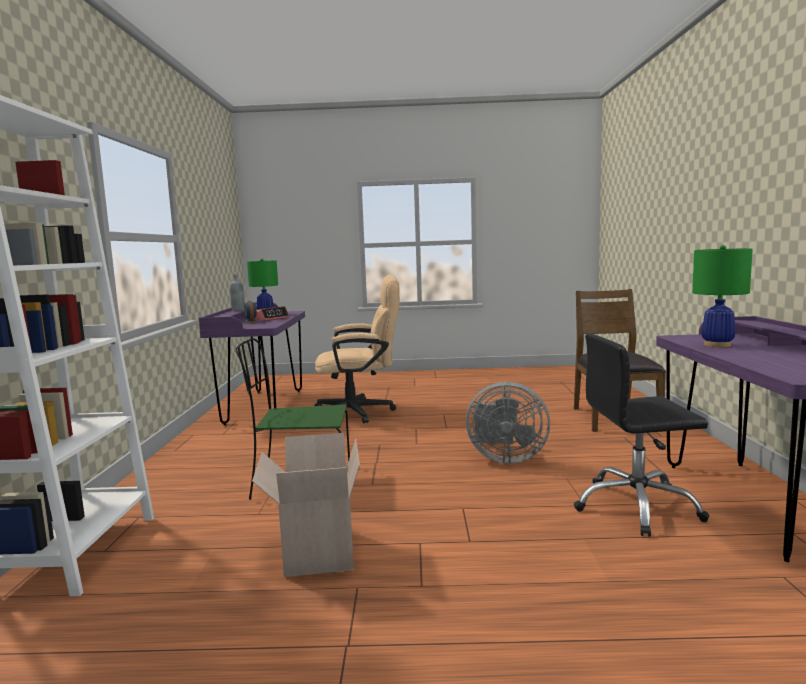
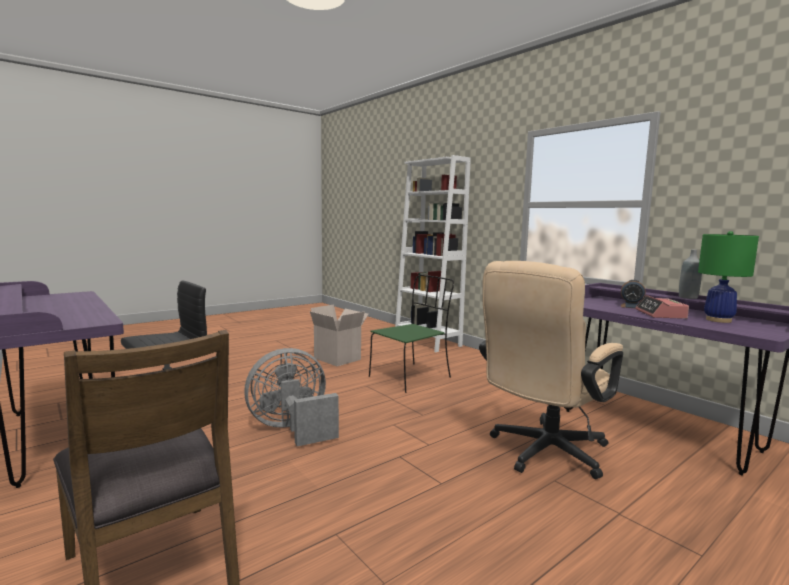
camera: 140 degrees right, 0 degrees up
green table lamp [692,245,753,347] -> none

